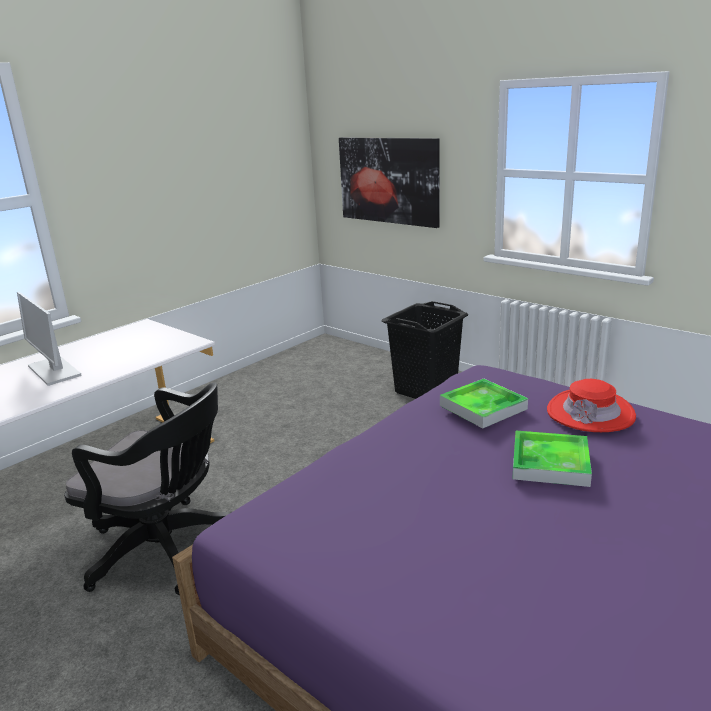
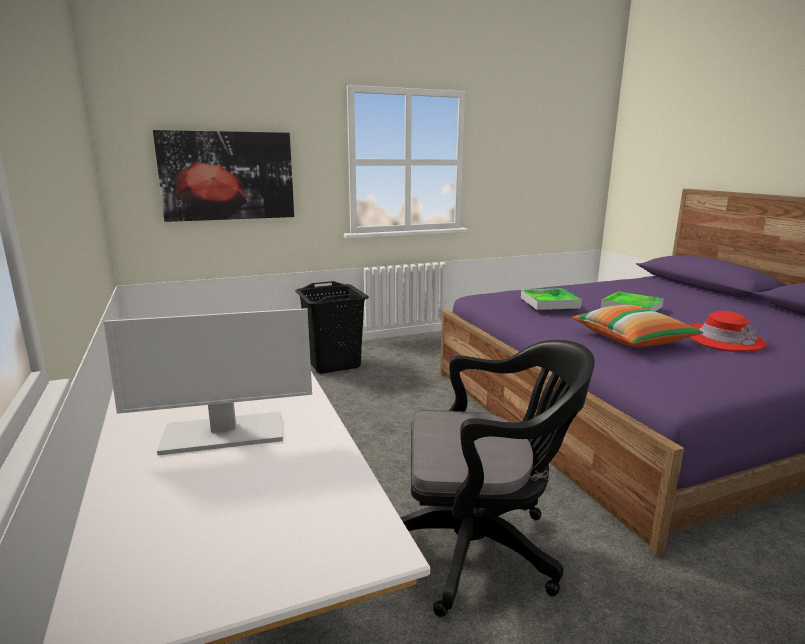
camera: 65 degrees left, 5 degrees down
black office chair [64,383,231,595] -> black office chair turned 45 degrees clockwise [400,340,595,617]
red hat [547,379,636,432] -> red hat moved to [689,311,767,352]
none -> pillow [572,305,703,347]

